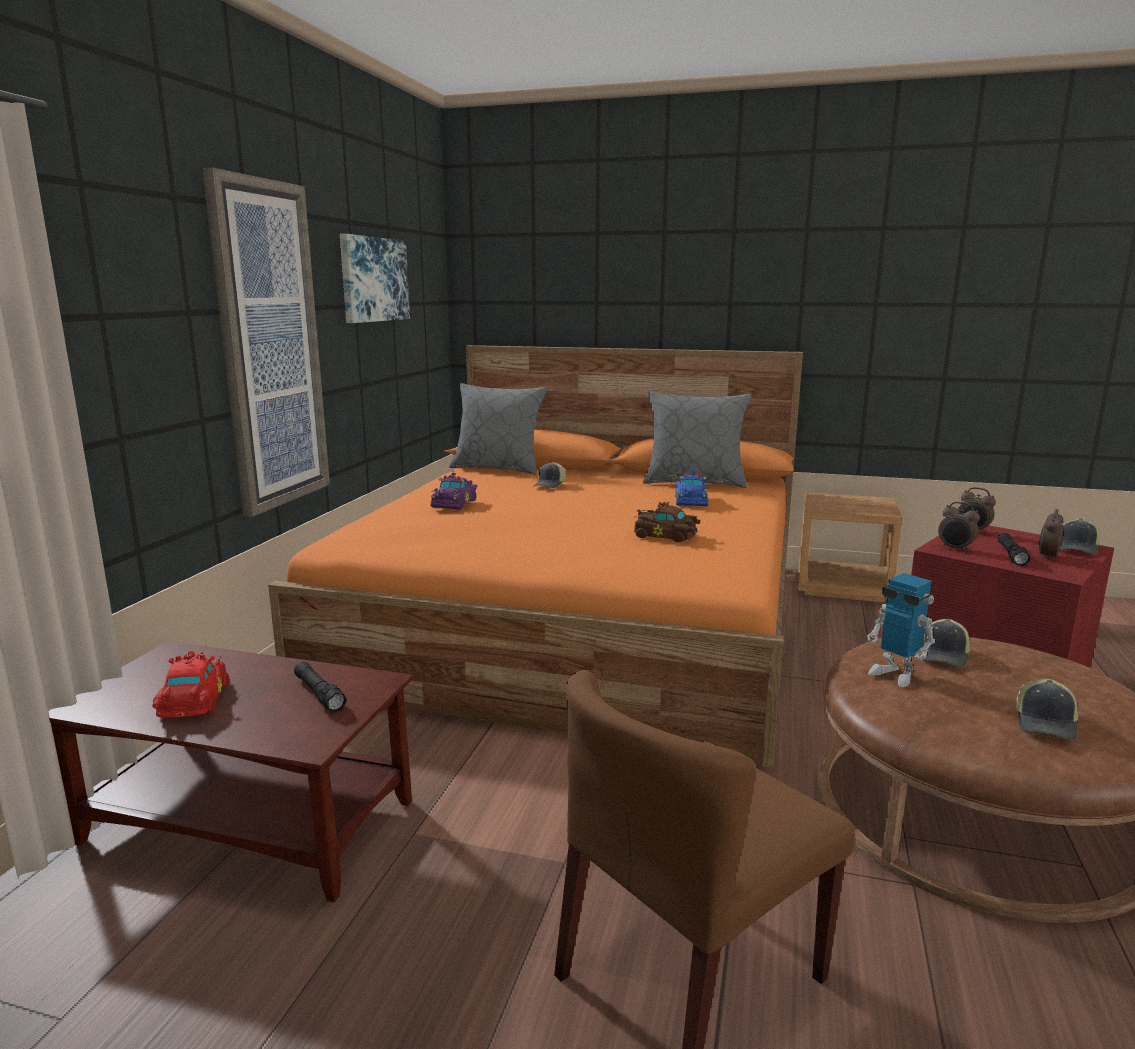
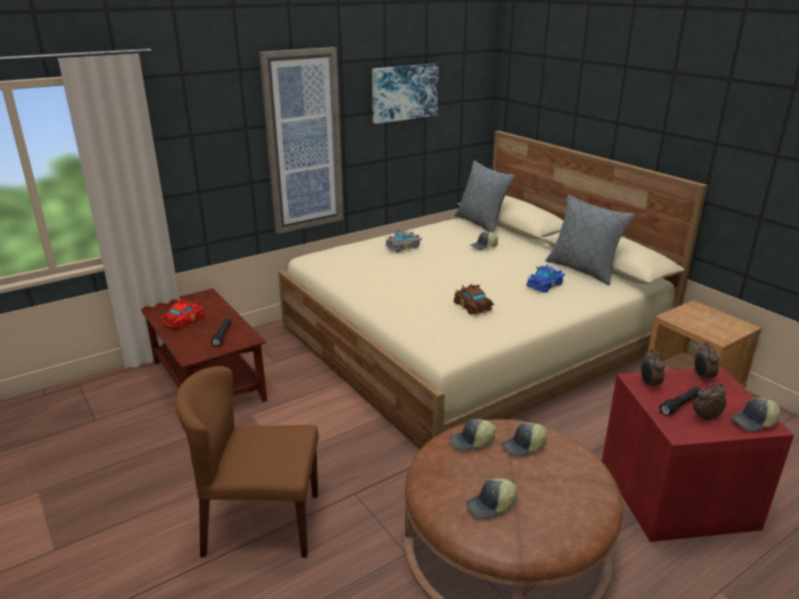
camera: 40 degrees right, 10 degrees up
orange bed [268,345,803,768] -> beige bed [278,131,708,449]
purple toy car [430,473,477,510] -> grey toy car [385,229,422,253]
toy robot [867,573,935,687] -> cap [449,419,496,451]

